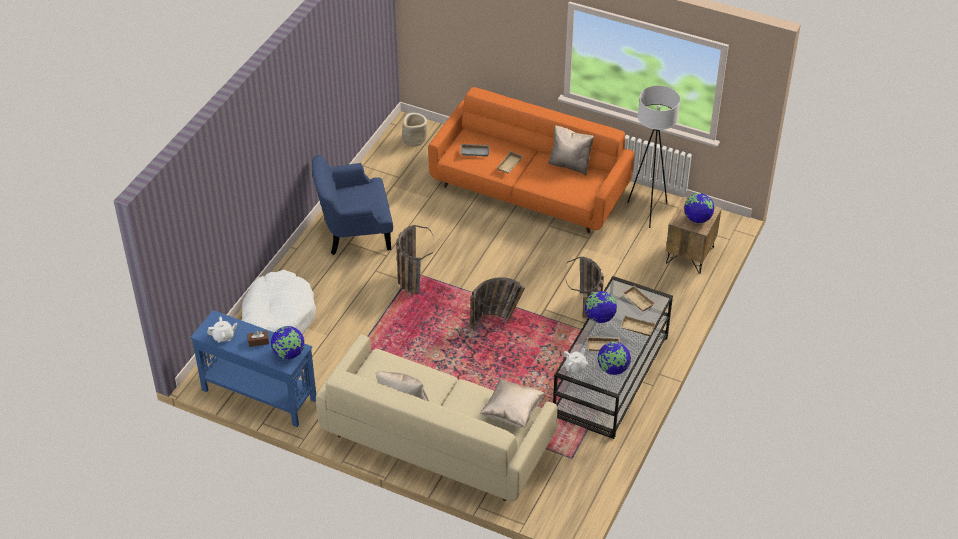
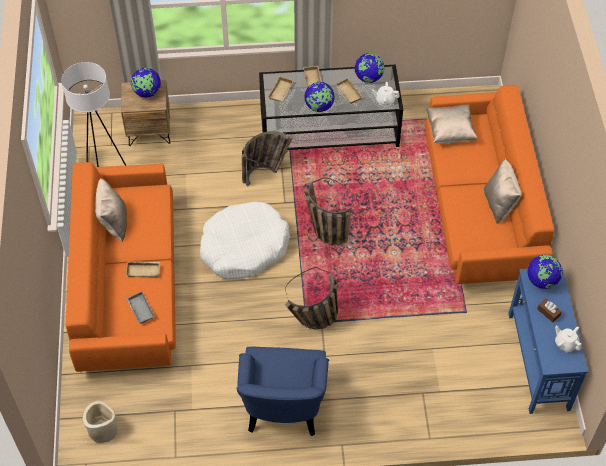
camera: 120 degrees left, 10 degrees up
white dog bed [242,270,316,335] -> white dog bed moved to [200,202,290,279]
blue armchair [312,155,393,255] -> blue armchair turned 45 degrees clockwise [237,347,329,436]
beige sofa [316,334,557,502] -> orange sofa [425,85,554,284]

